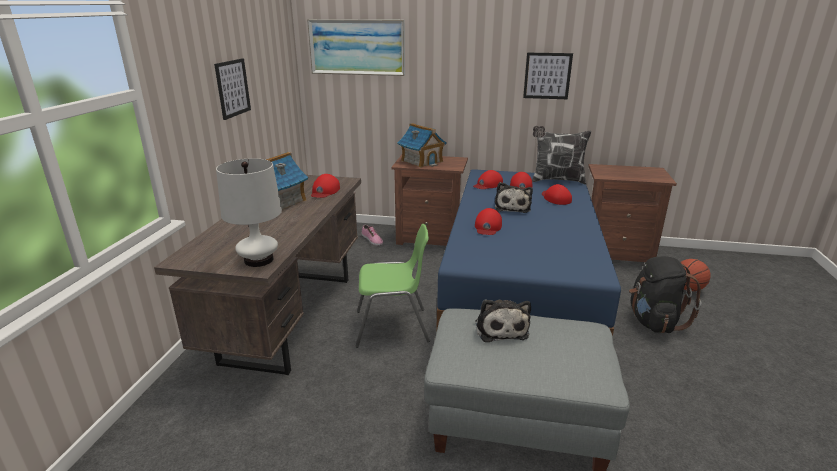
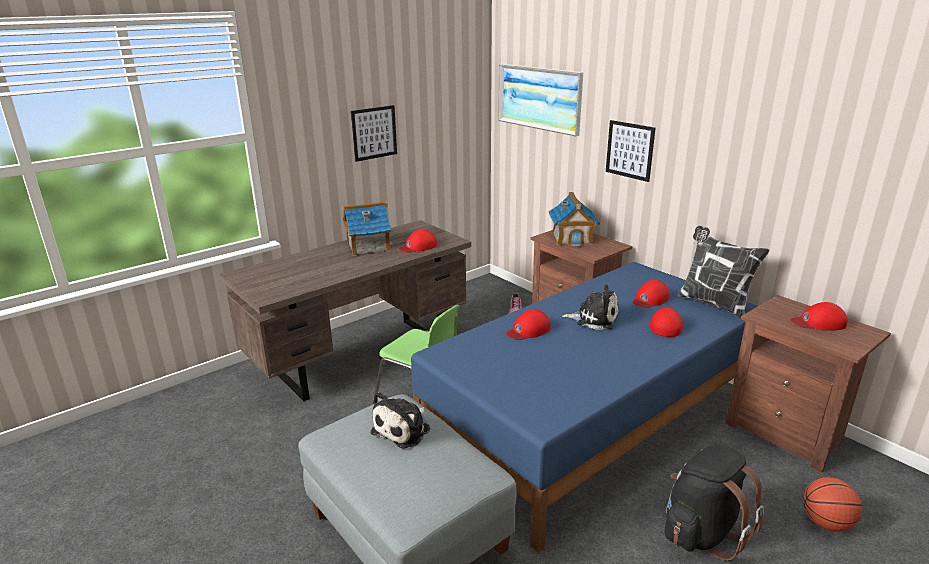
camera: 40 degrees right, 0 degrees up
white table lamp [216,158,282,267] -> none
red cap [473,170,503,189] -> red cap moved to [790,302,847,331]
plush toy [495,182,533,213] -> plush toy turned 120 degrees counterclockwise [562,285,618,330]
picture [523,53,573,99] -> picture moved to [606,120,655,182]

